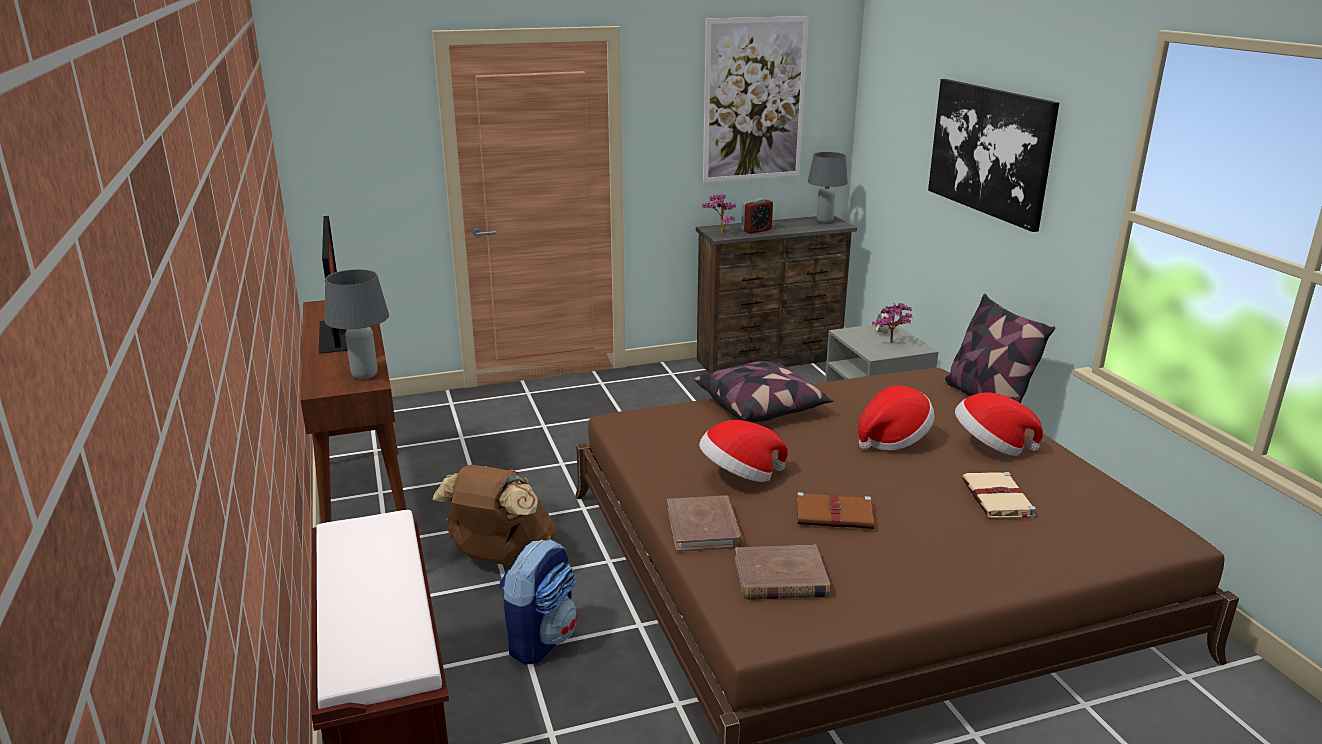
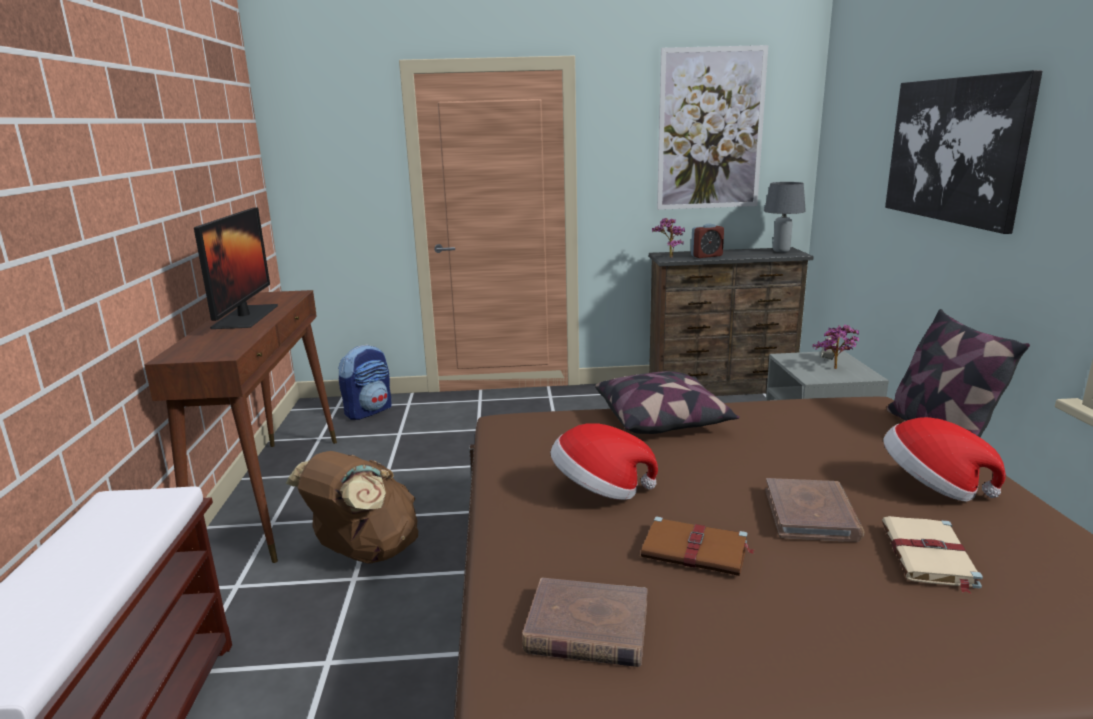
camera: 15 degrees right, 5 degrees down
grey table lamp [324,269,389,380] -> none
backpack [499,539,577,665] -> backpack moved to [338,344,391,420]
brown book [667,495,743,552] -> brown book moved to [765,478,865,542]
hat [858,386,935,451] -> none

